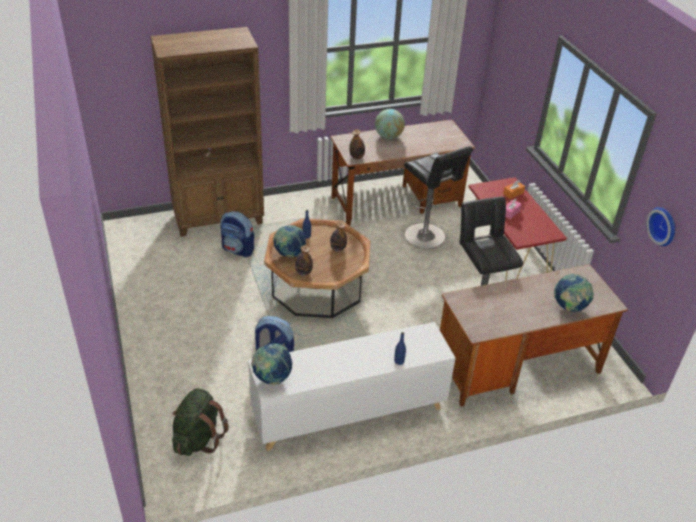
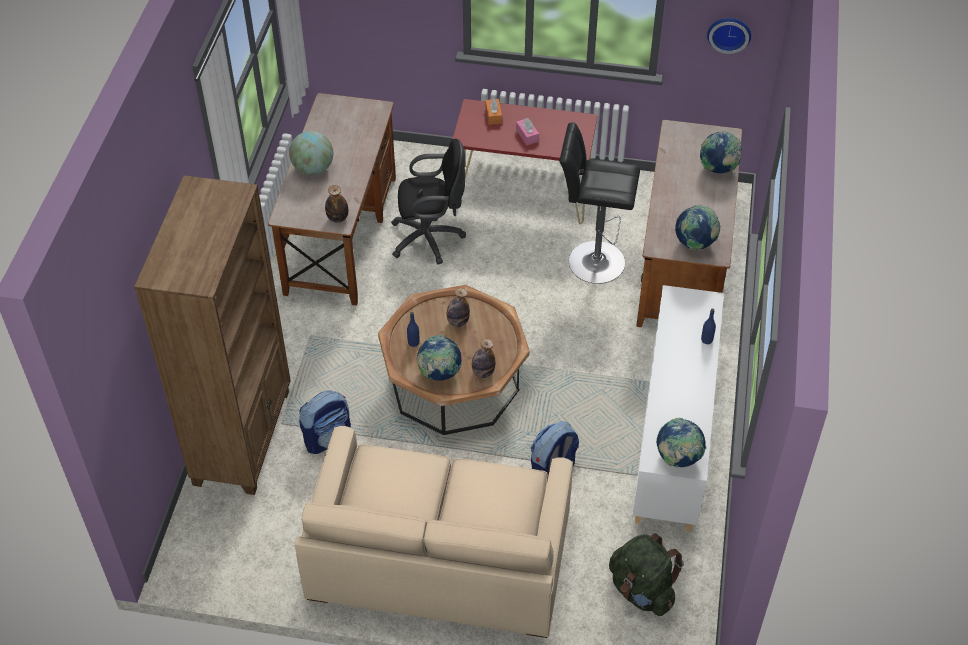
camera: 60 degrees left, 10 degrees up
black stool [404,146,473,249] -> black office chair [391,139,466,264]
none -> beige sofa [295,426,573,638]
none -> globe [675,205,720,250]

